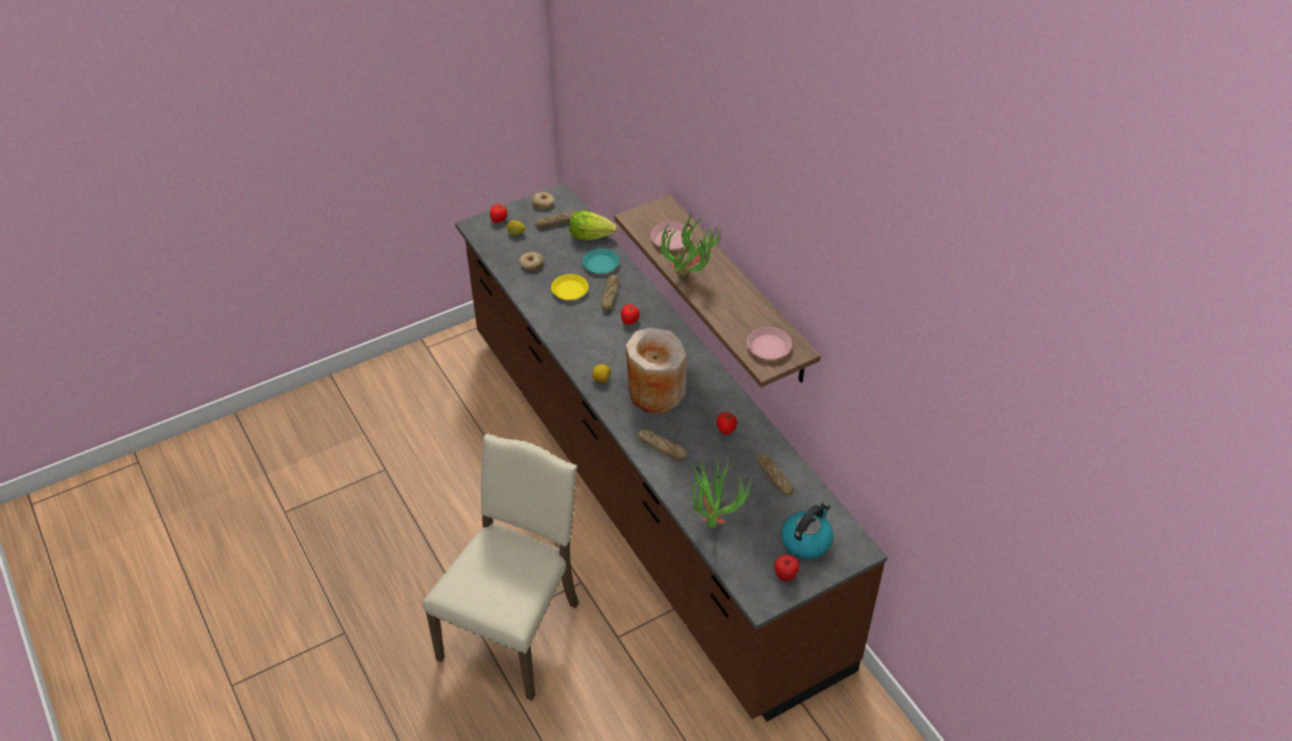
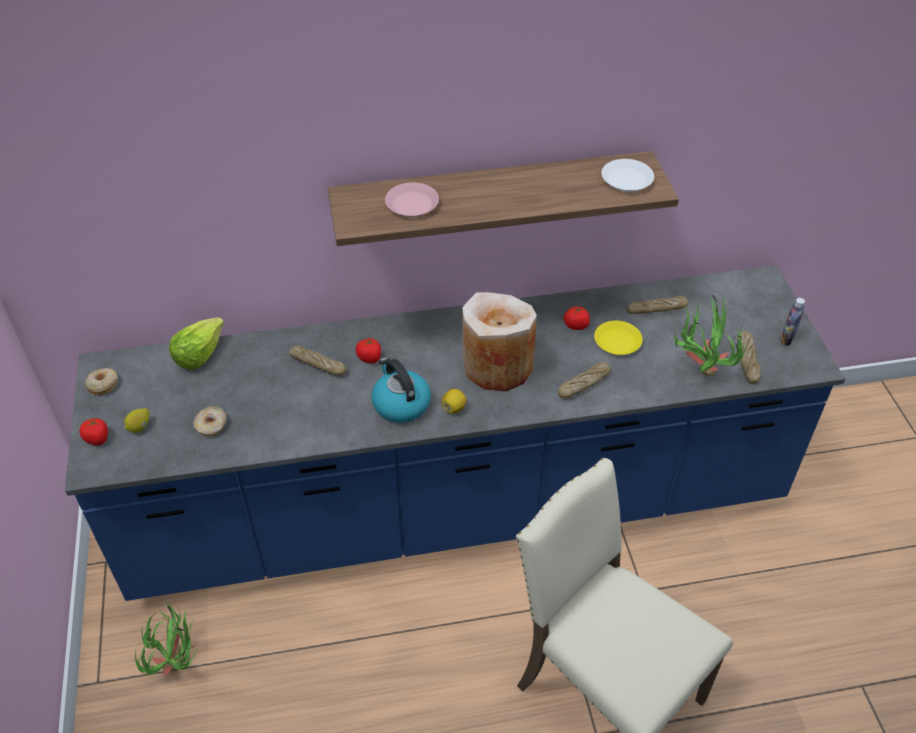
camera: 70 degrees left, 0 degrees up
brown counter [455,183,887,722] -> blue counter [65,265,845,601]
bread [535,210,578,228] -> bread moved to [738,331,761,384]
yellow plate [551,274,588,300] -> yellow plate moved to [594,321,643,355]
turquoise plate [583,249,619,274] -> none
potted plant [659,213,722,275] -> potted plant moved to [135,602,197,676]
pink plate [747,327,792,360] -> white plate [602,159,654,192]
apple [774,555,799,582] -> bottle [781,298,805,346]
kettle [781,502,833,559] -> kettle moved to [371,357,431,423]

